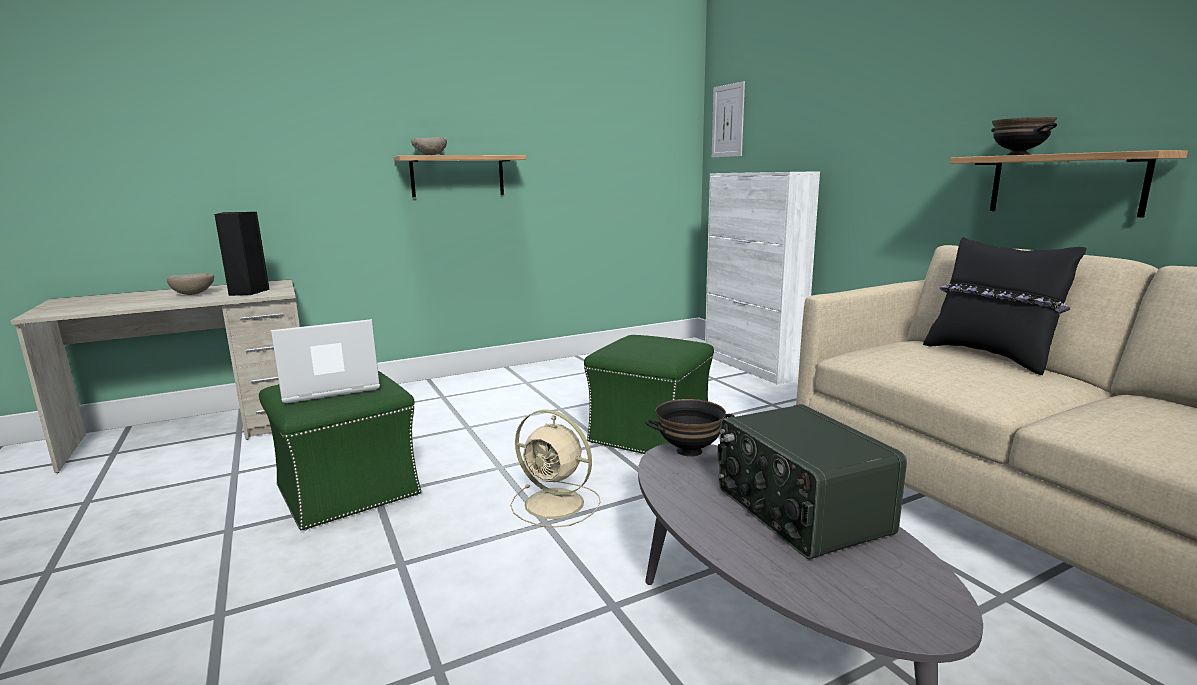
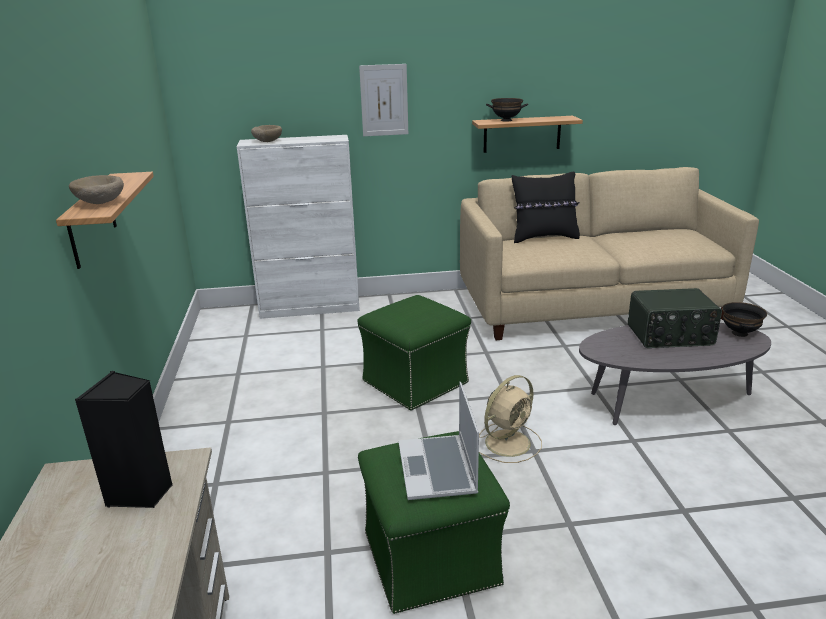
camera: 70 degrees left, 10 degrees up
beige bowl [167,273,214,295] -> beige bowl moved to [251,125,282,142]
black bowl [645,399,735,457] -> black bowl moved to [722,302,767,337]
picture [712,81,745,158] -> picture moved to [359,64,408,136]

